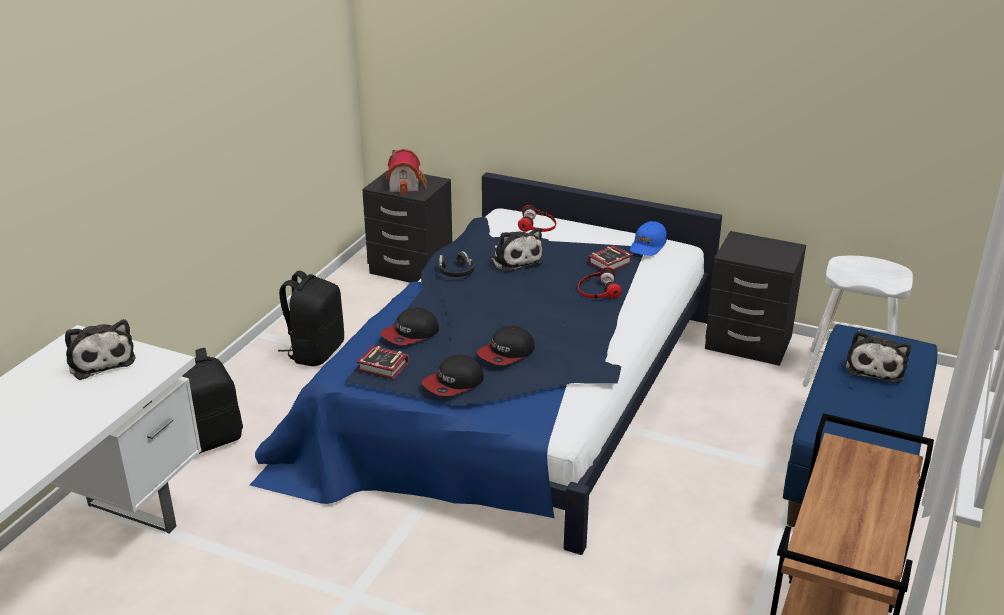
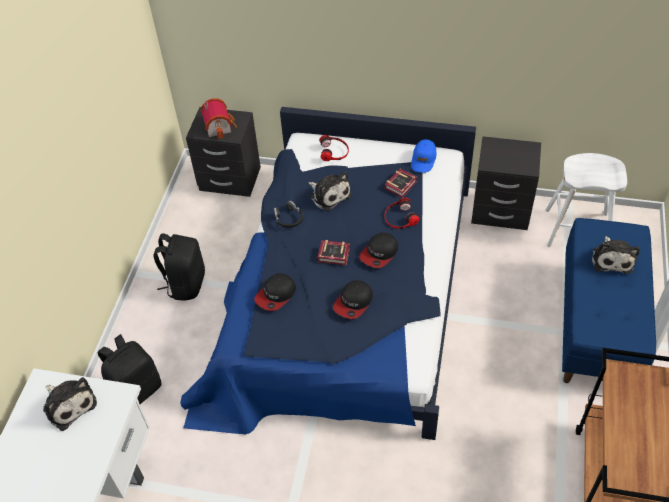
camera: 10 degrees left, 20 degrees up
book [357,346,409,380] -> book moved to [317,240,350,265]
cap [422,355,484,396] -> cap moved to [359,232,398,268]

